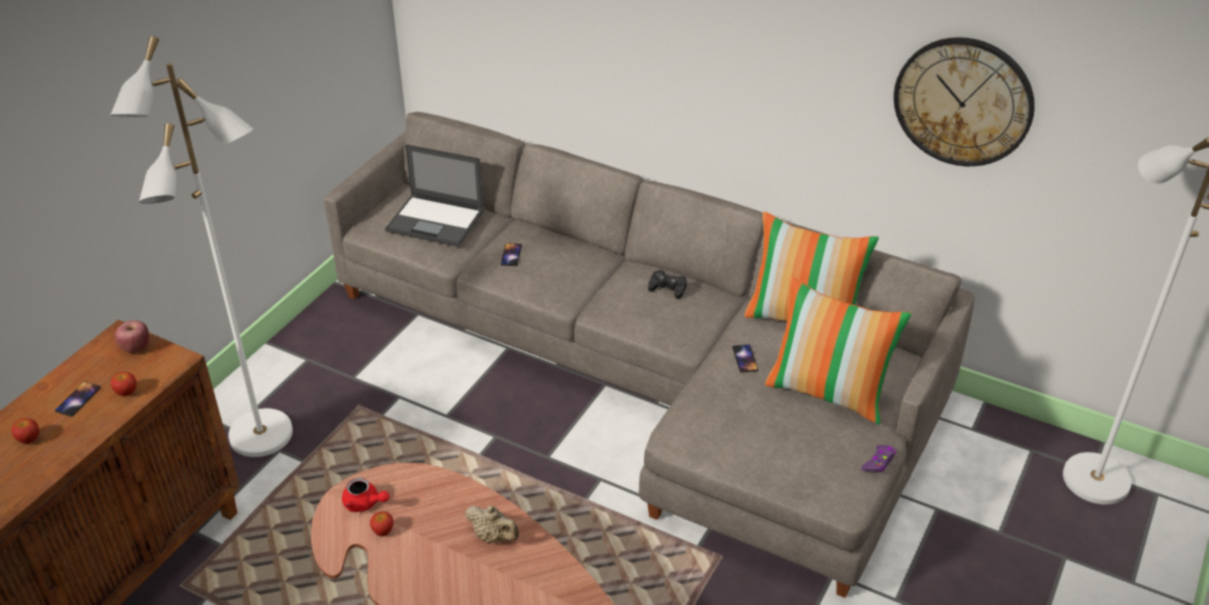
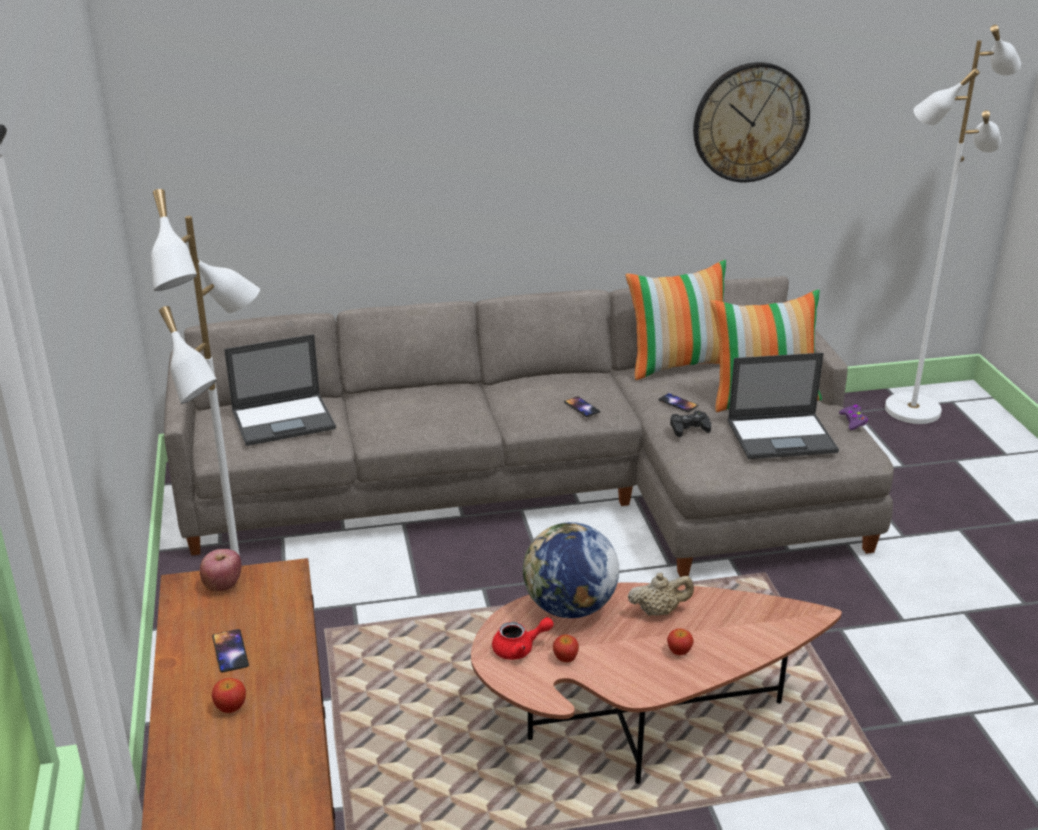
camera: 40 degrees left, 10 degrees down
apple [110,372,137,396] -> apple moved to [667,628,694,655]
phone [501,243,522,266] -> phone moved to [564,396,600,417]
black game controller [648,270,687,299] -> black game controller moved to [670,410,711,437]
none -> globe [523,522,619,618]
none -> laptop [727,353,839,459]

